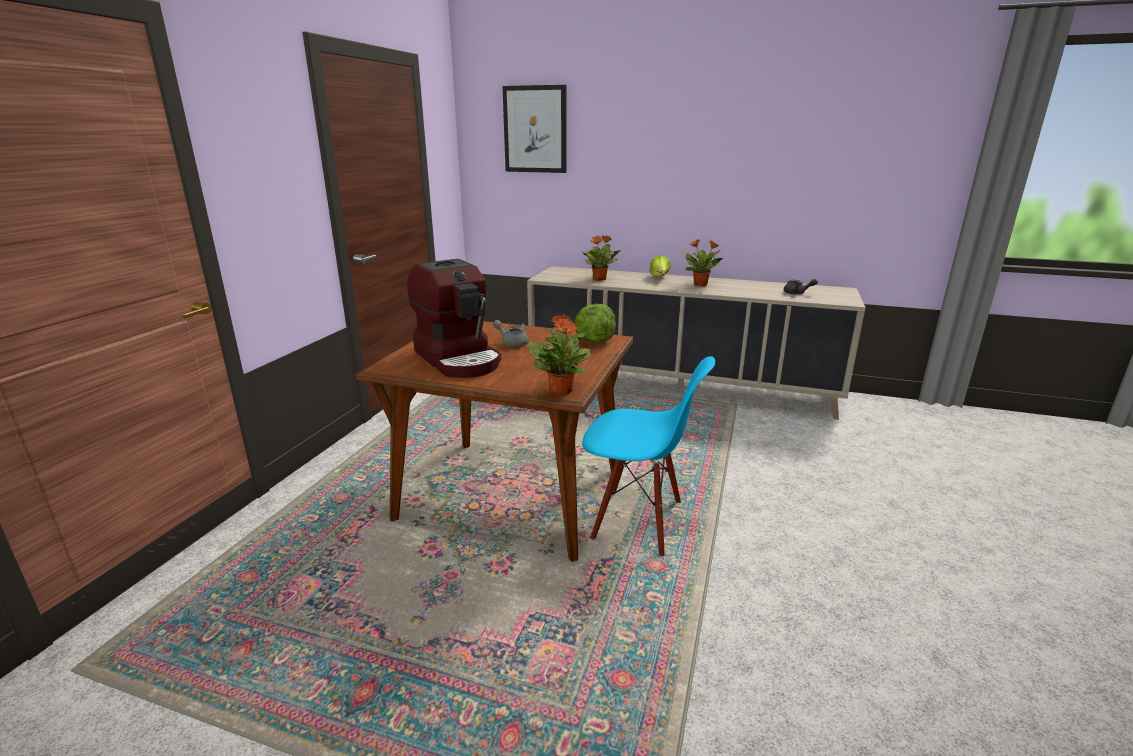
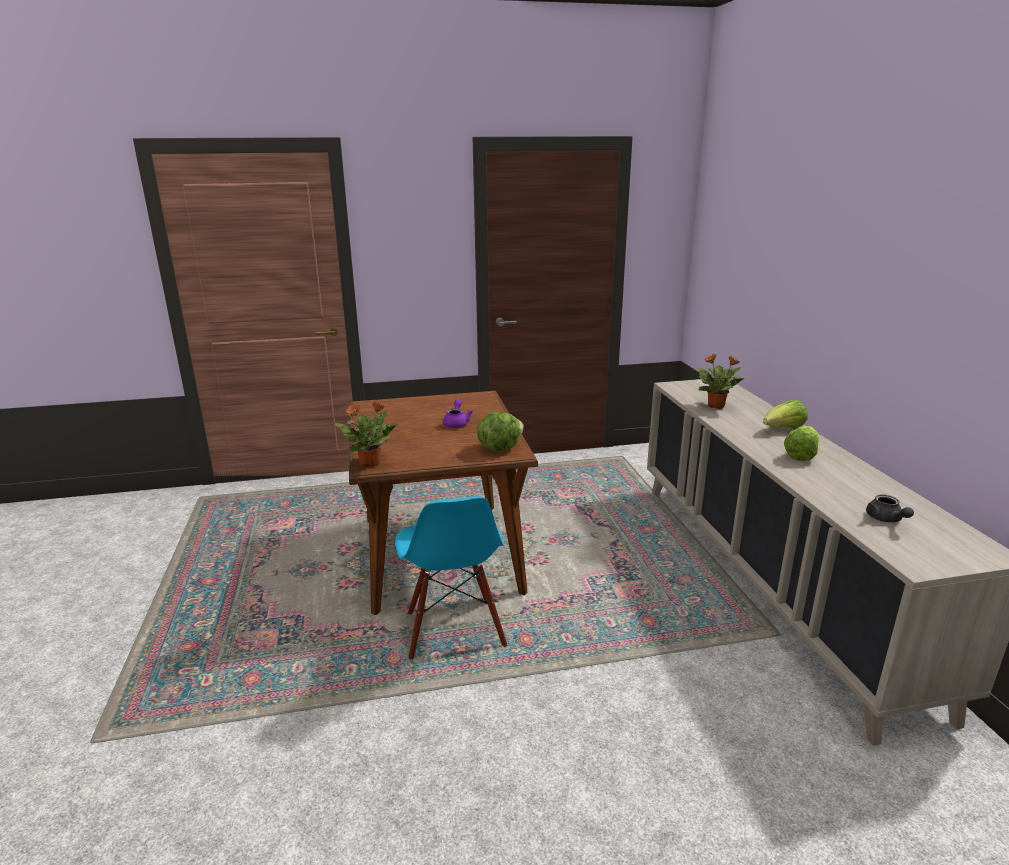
camera: 60 degrees right, 0 degrees up
coffee machine [407,259,501,378] -> none
grey teapot [493,320,529,347] -> purple teapot [443,399,473,428]
picture [502,85,567,173] -> none
potted plant [684,239,723,286] -> lettuce [784,426,819,461]

